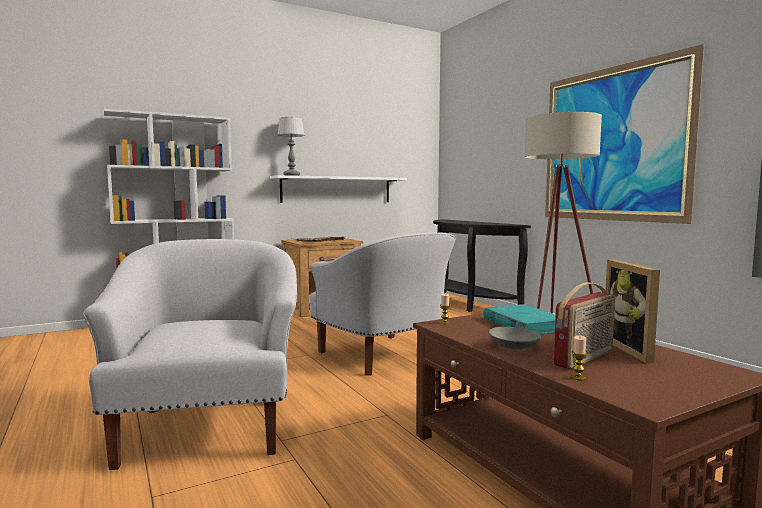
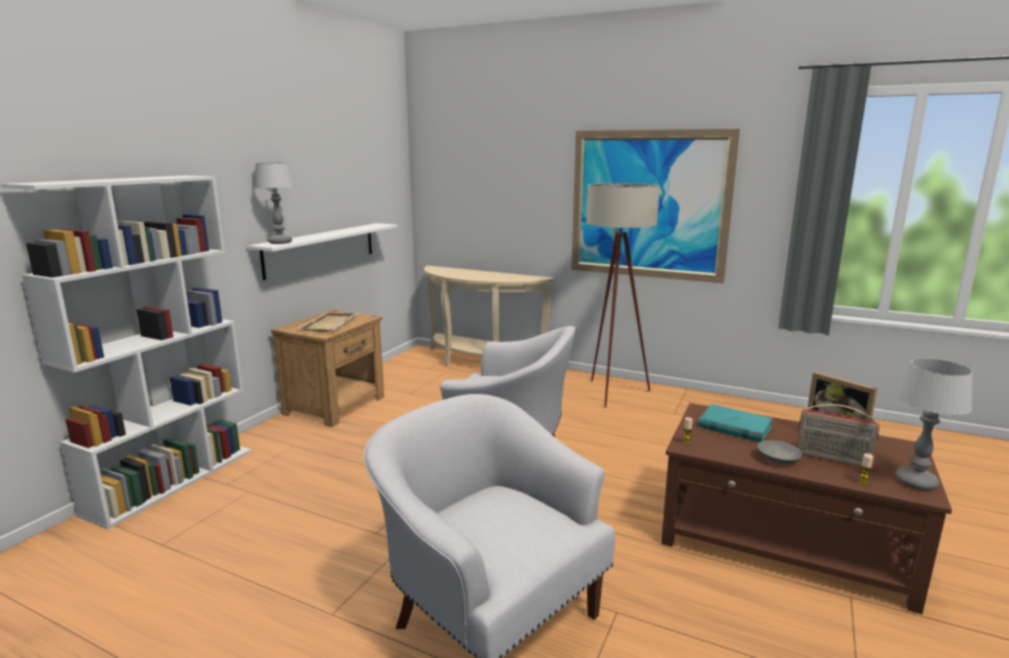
camera: 35 degrees left, 10 degrees up
black console table [433,219,531,312] -> beige console table [424,266,554,366]
radio [554,282,615,369] -> radio turned 105 degrees clockwise [797,404,880,467]
none -> table lamp [896,358,973,490]

